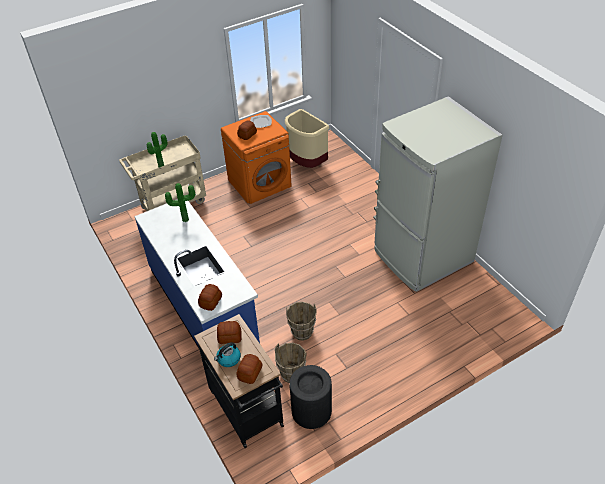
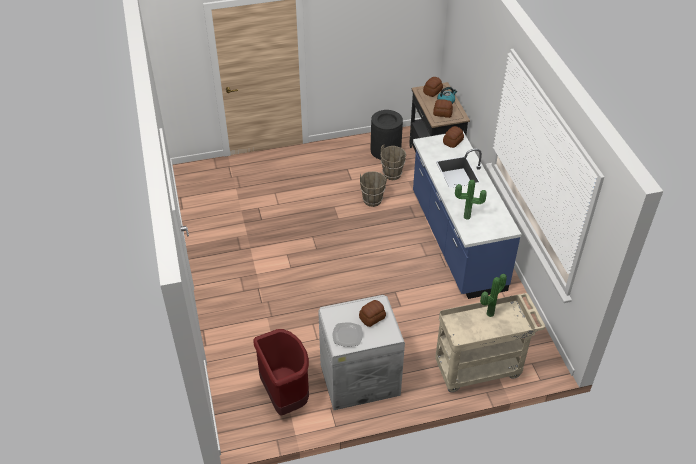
camera: 165 degrees left, 0 degrees up
orange washing machine [221,111,291,204] -> white washing machine [318,295,405,410]
beige trash can [285,109,329,168] -> red trash can [253,329,309,416]
white fridge [373,96,503,292] -> none

